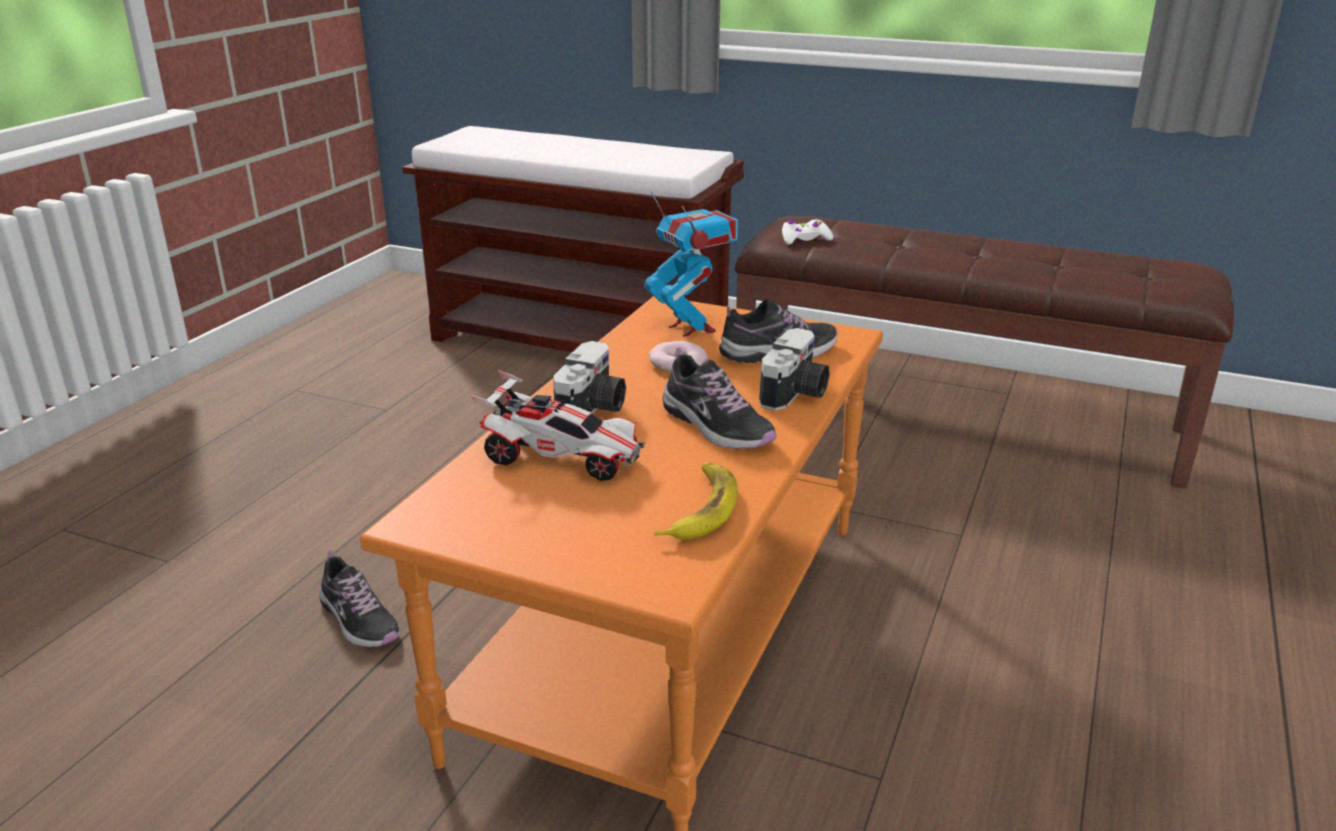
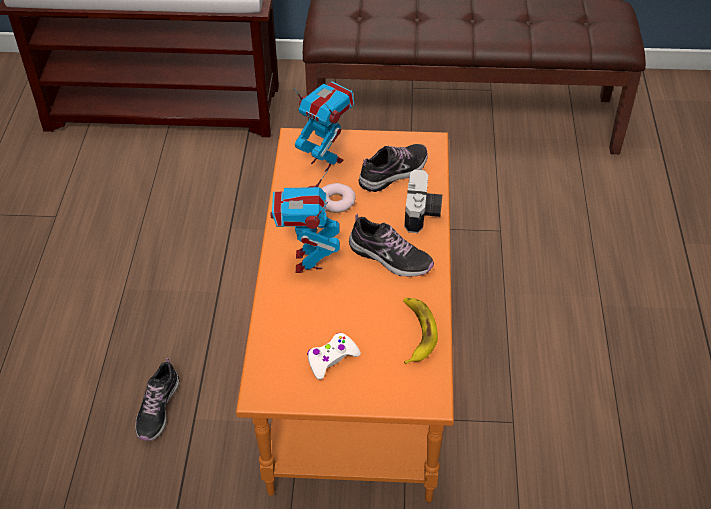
camera: 20 degrees left, 20 degrees up
shoe [320,550,401,647] -> shoe turned 75 degrees clockwise [135,358,179,441]
toy car [470,370,645,481] -> none
camera [553,341,626,413] -> toy robot [271,170,340,273]
white game controller [782,220,833,245] -> white game controller moved to [307,333,361,380]

